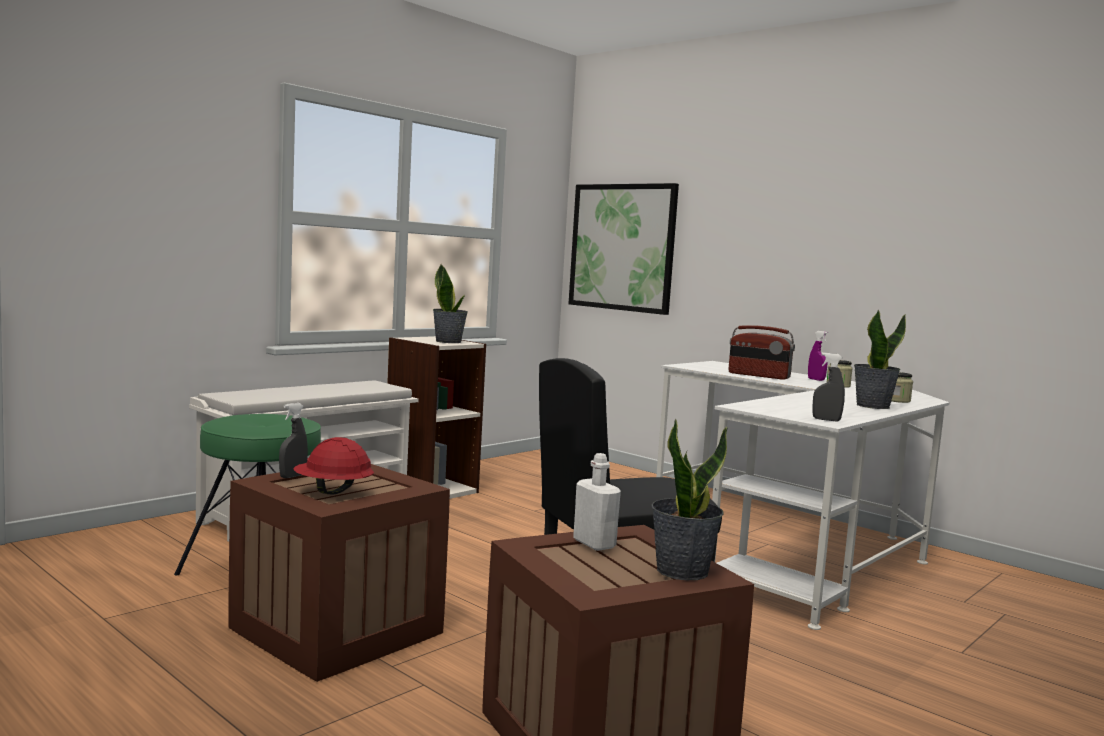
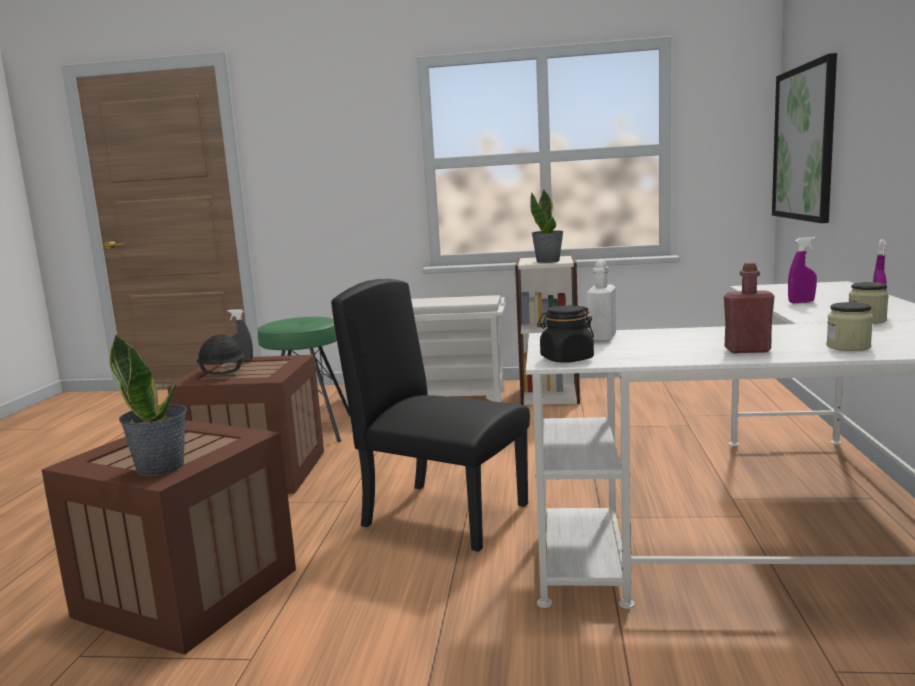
camera: 55 degrees right, 5 degrees up
red hard hat [293,437,374,495] -> black hard hat [196,335,246,374]
white bottle [573,453,621,551] -> white bottle moved to [587,261,616,342]
radio [729,325,795,380] -> purple spray bottle [788,237,817,303]
grey spray bottle [812,352,845,421] -> black jar [537,305,594,363]
potted plant [854,309,906,409] -> red bottle [724,263,775,353]

